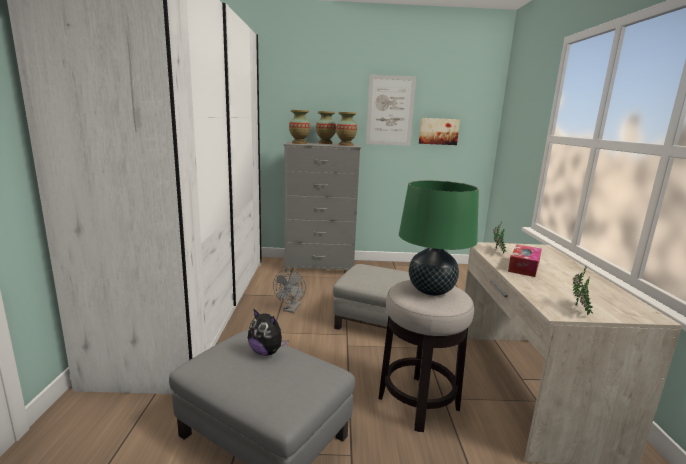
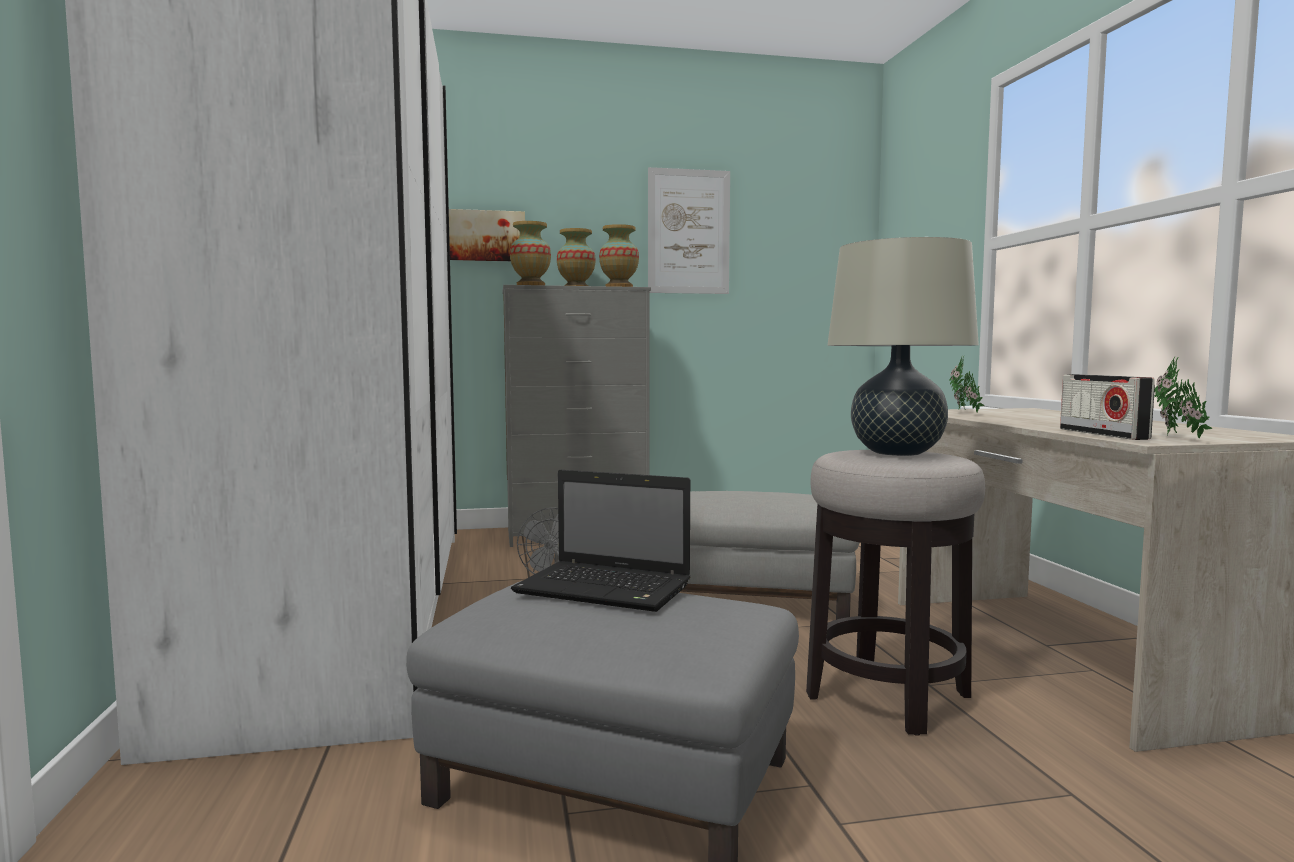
camera: 10 degrees left, 10 degrees down
plush toy [248,309,288,356] -> laptop [511,470,690,612]
green table lamp [399,180,479,296] -> beige table lamp [827,237,979,456]
picture [419,118,460,145] -> picture moved to [449,209,525,261]
tissue box [508,244,542,277] -> none
none -> radio [1060,374,1155,440]

